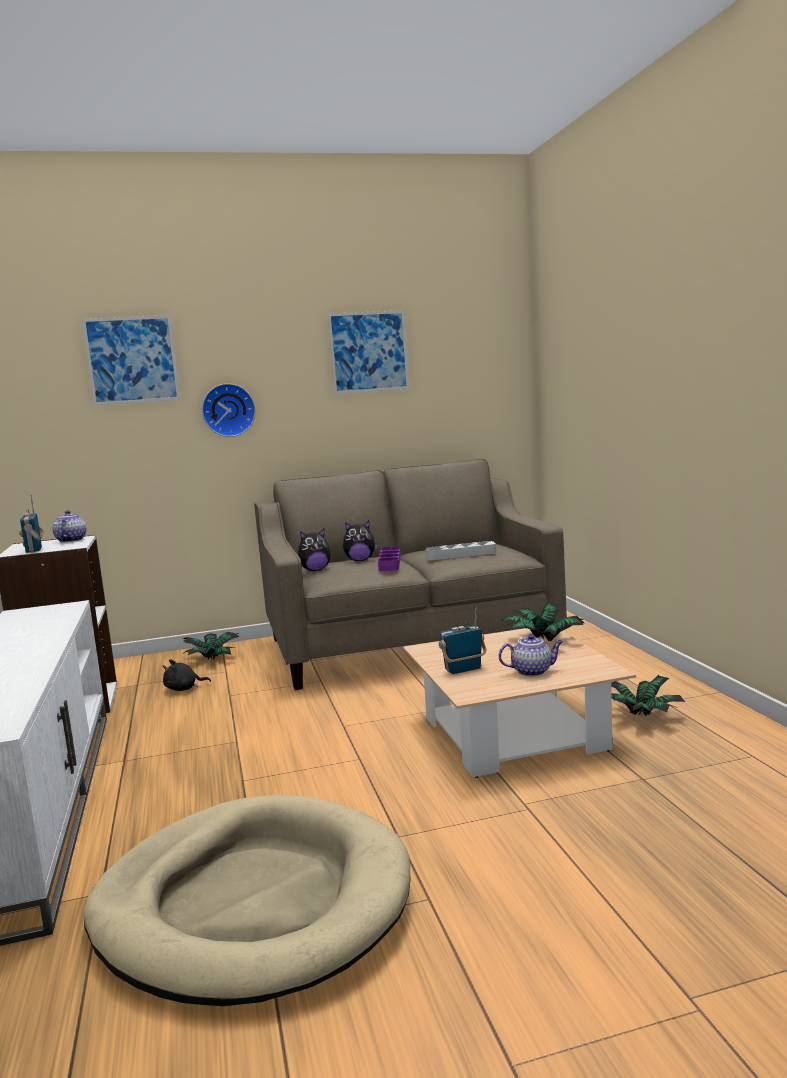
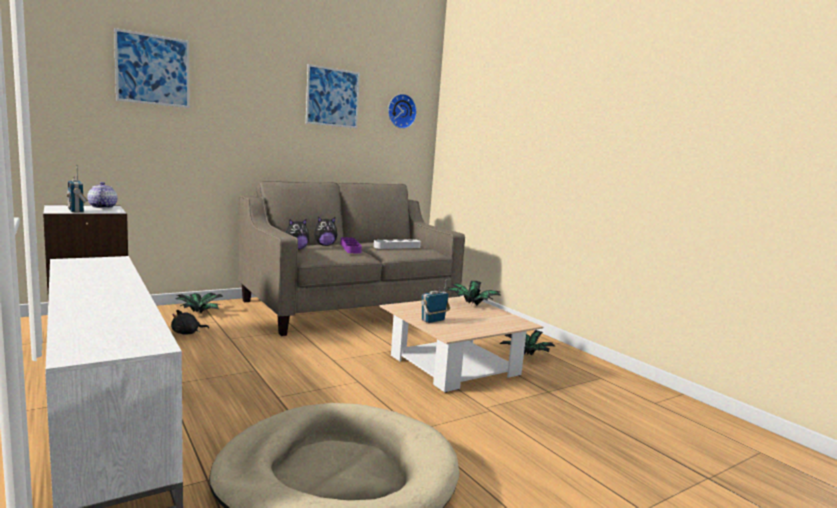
camera: 20 degrees left, 0 degrees up
wall clock [202,383,256,437] -> wall clock moved to [388,94,417,129]
teapot [499,634,563,676] -> none

